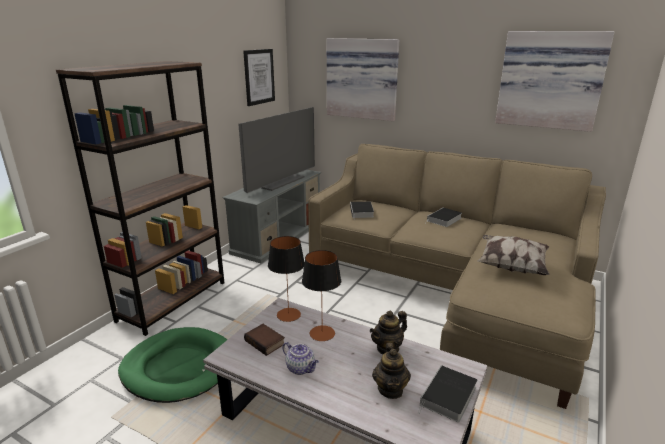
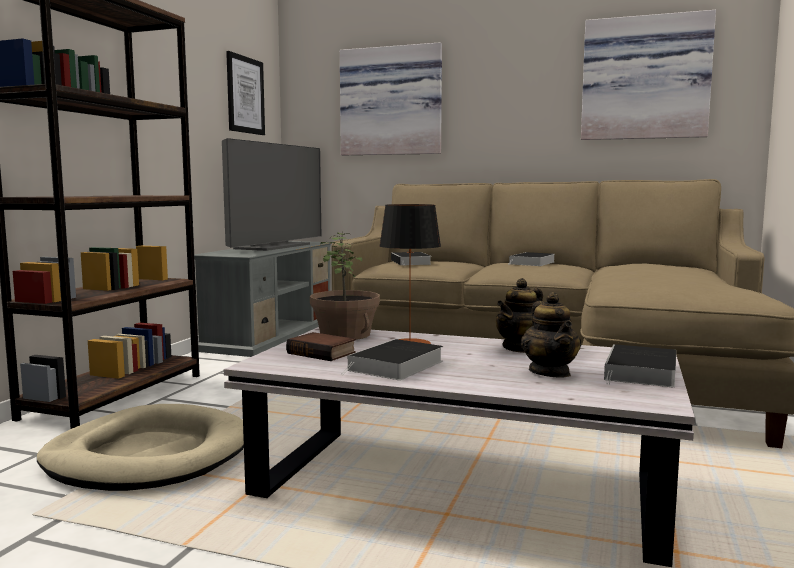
camera: 10 degrees left, 15 degrees down
green dog bed [118,327,227,403] -> beige dog bed [37,404,244,491]
table lamp [268,236,305,322] -> potted plant [310,232,380,340]
teapot [282,342,319,375] -> book [341,339,443,380]
pillow [477,235,550,275] -> none

